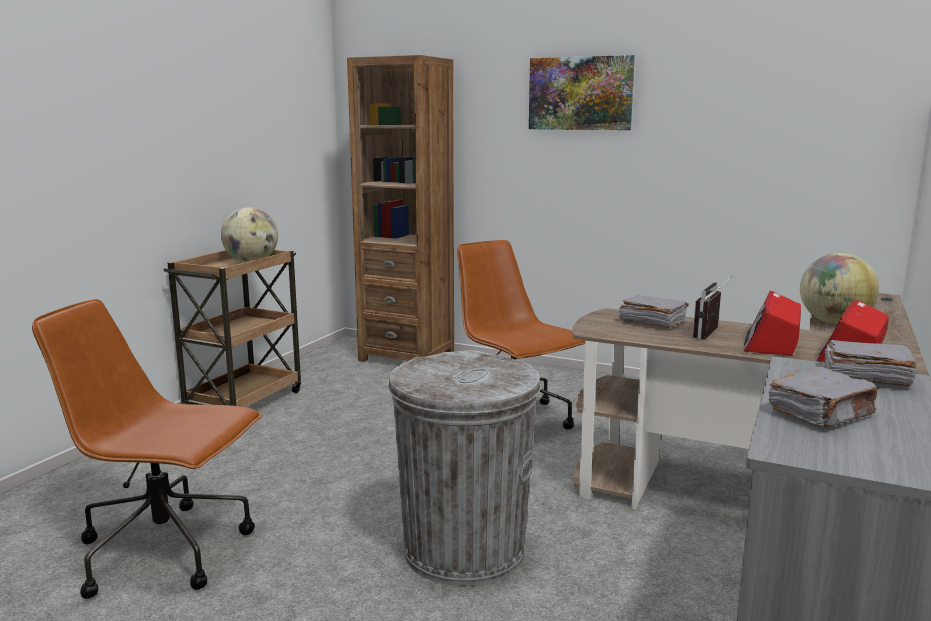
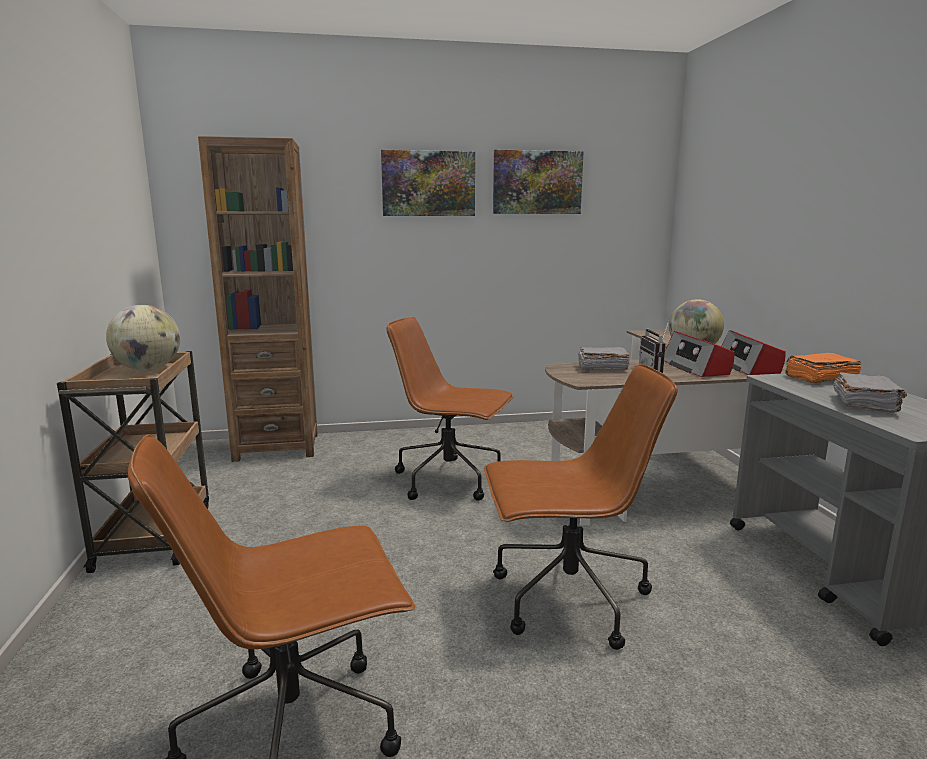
camera: 35 degrees left, 0 degrees up
grey trash can [388,350,541,586] -> brown office chair [484,364,678,650]
grey book [824,340,917,386] -> orange book [785,353,862,384]
none -> picture [493,150,584,214]

